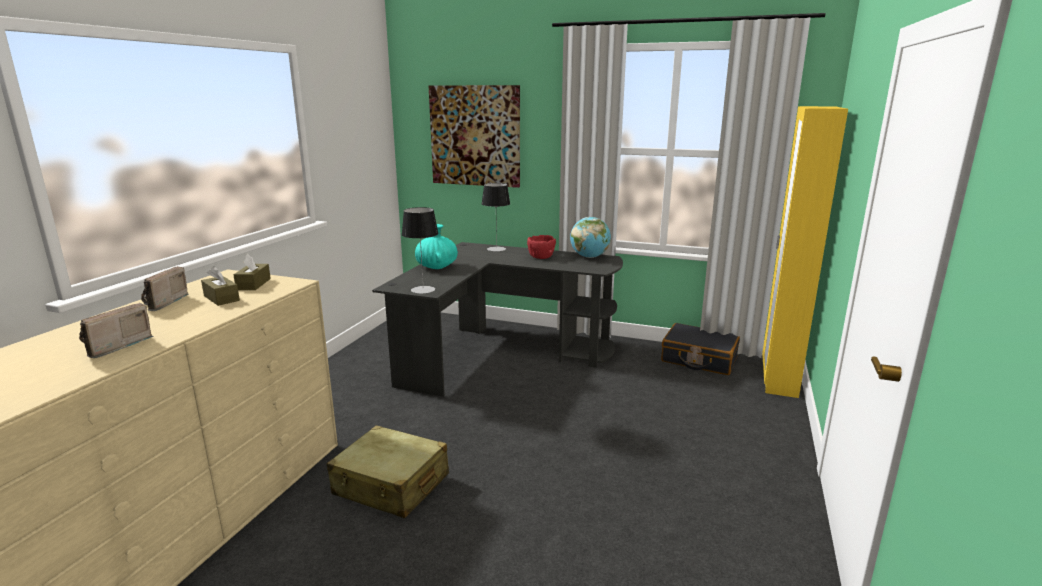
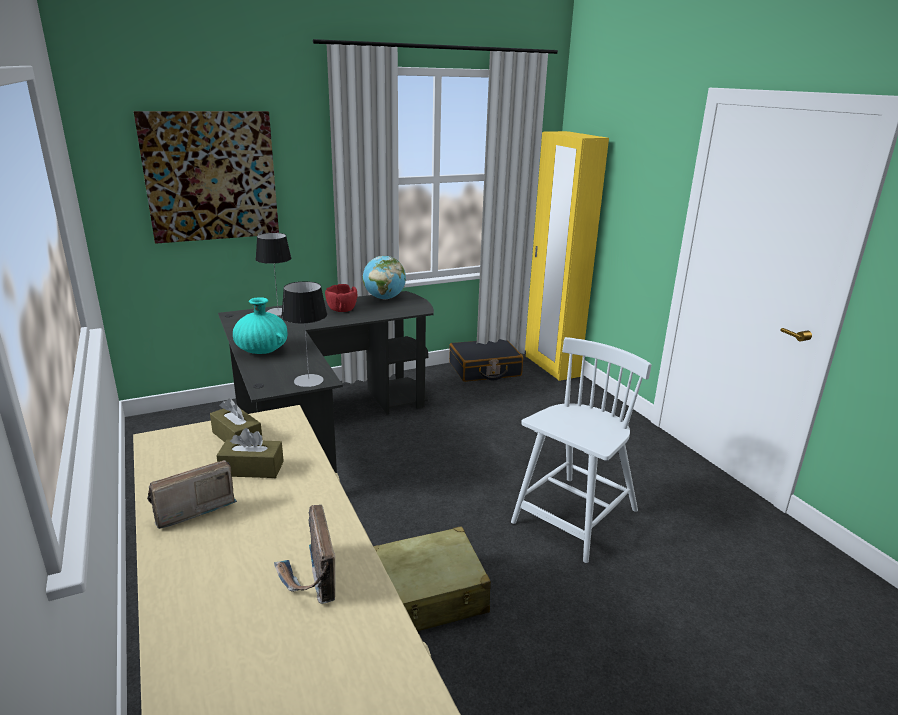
camera: 45 degrees left, 5 degrees up
radio [141,266,189,311] -> radio turned 90 degrees clockwise [147,460,237,529]
none -> white chair [511,337,652,563]

